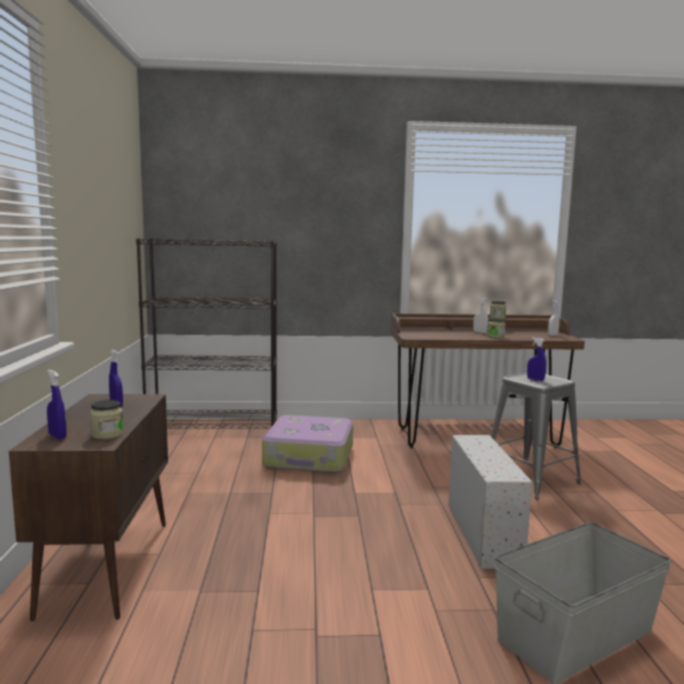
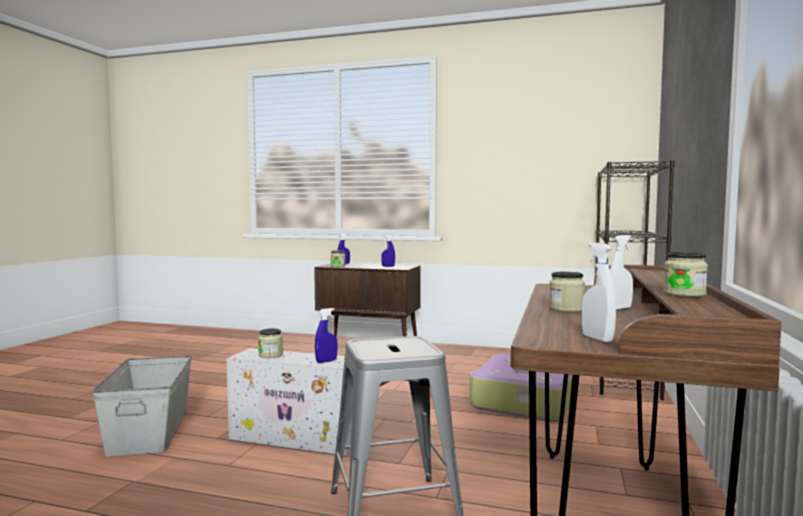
camera: 110 degrees right, 5 degrees down
blue spray bottle [527,337,546,381] -> blue spray bottle moved to [315,308,338,363]
none -> jar [258,328,283,358]

